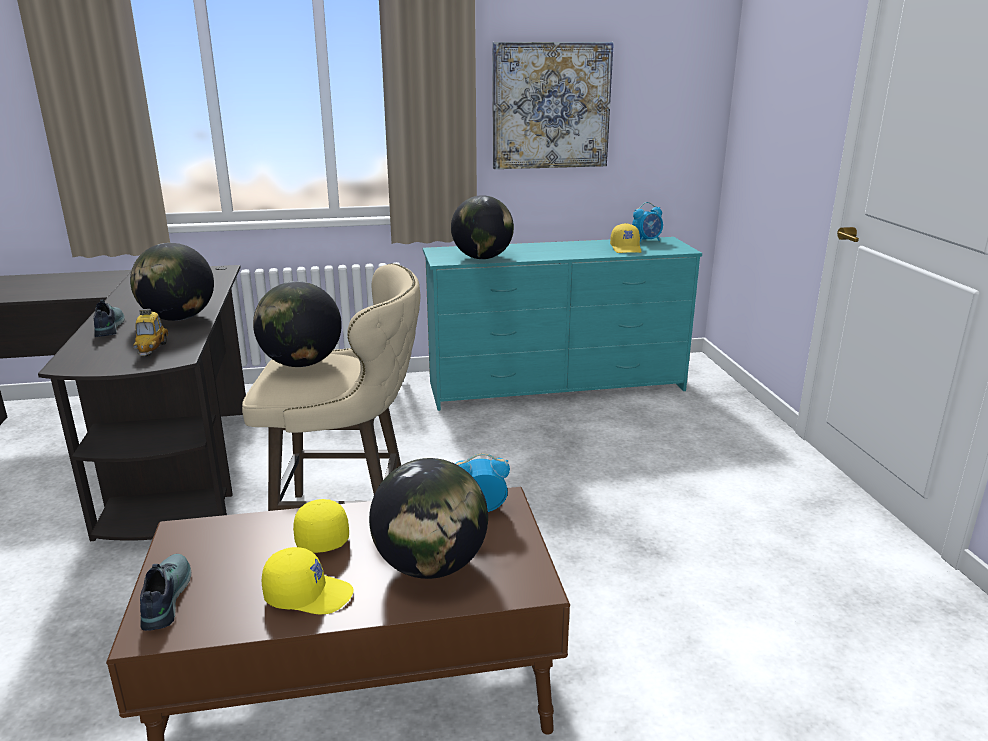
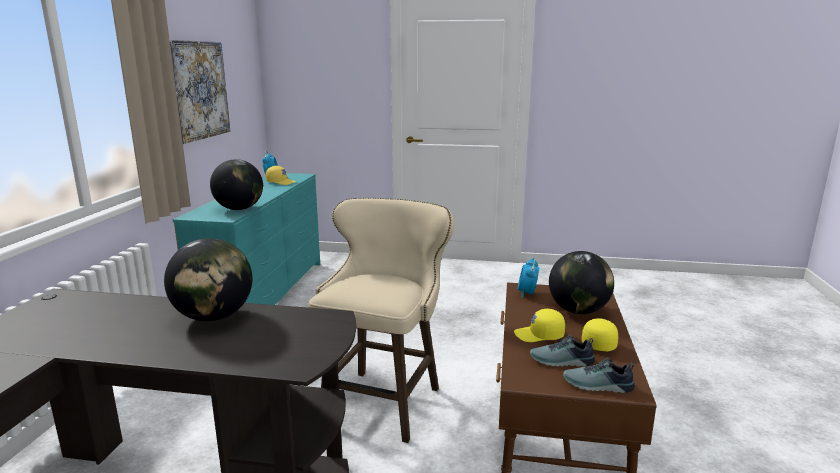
camera: 70 degrees left, 5 degrees down
shoe [93,300,125,337] -> shoe moved to [530,335,595,367]
toy car [133,309,168,356] -> none
globe [253,281,342,367] -> none

